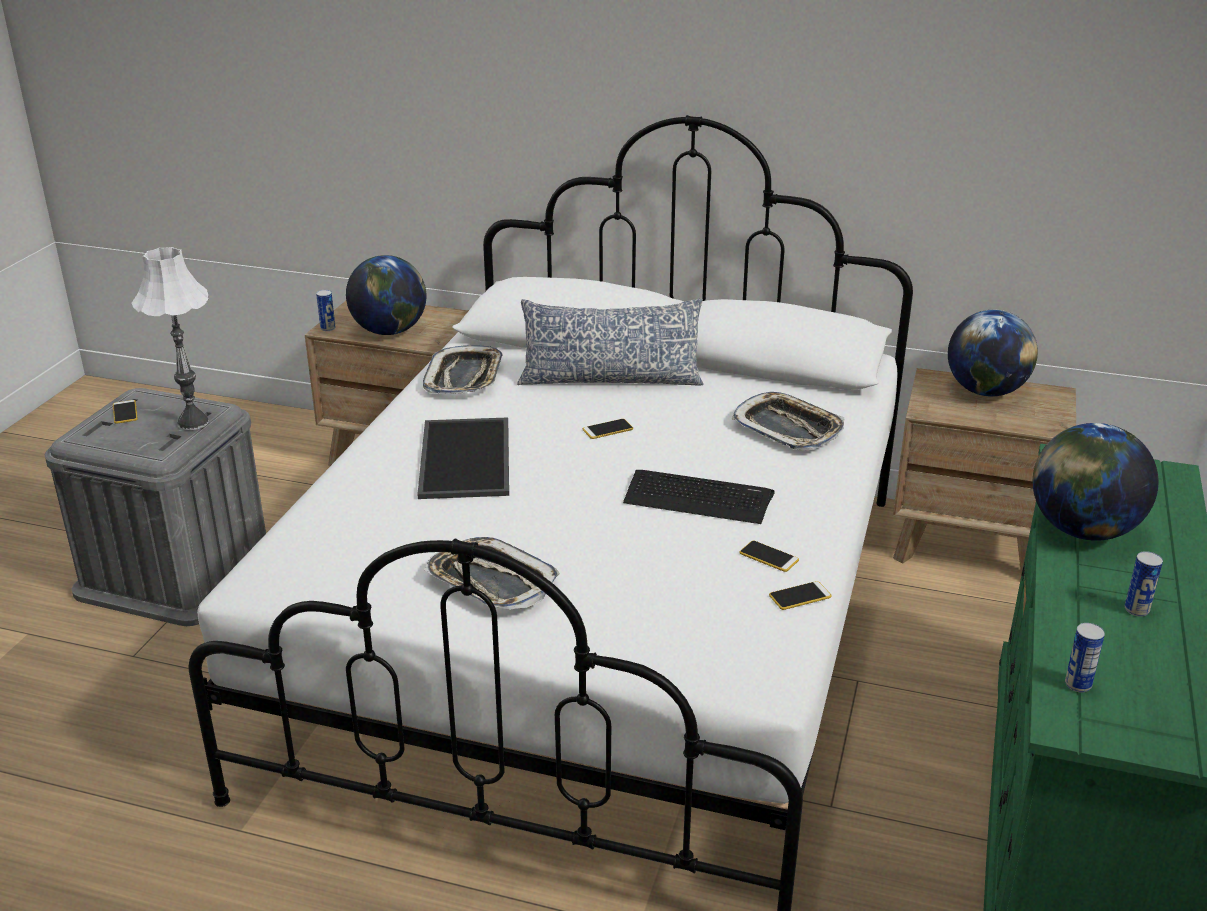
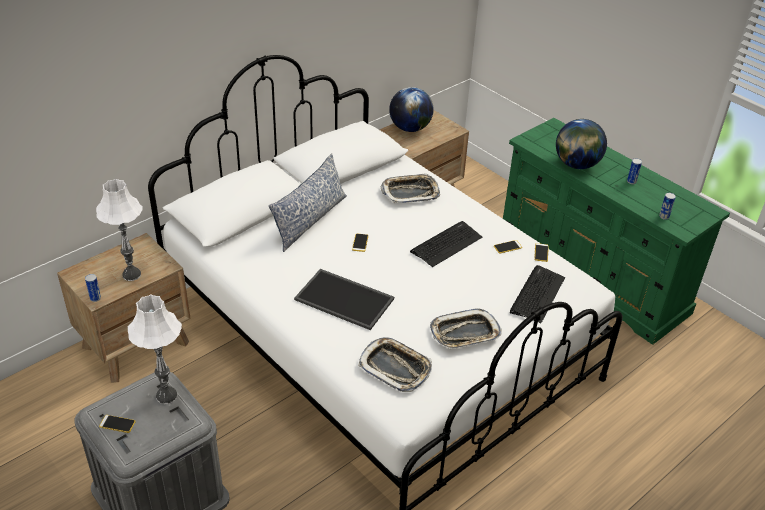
camera: 60 degrees left, 10 degrees up
globe [346,255,426,335] -> white table lamp [96,179,143,281]
tray [423,345,503,394] -> tray moved to [358,337,432,392]
none -> keyboard [510,265,565,324]

